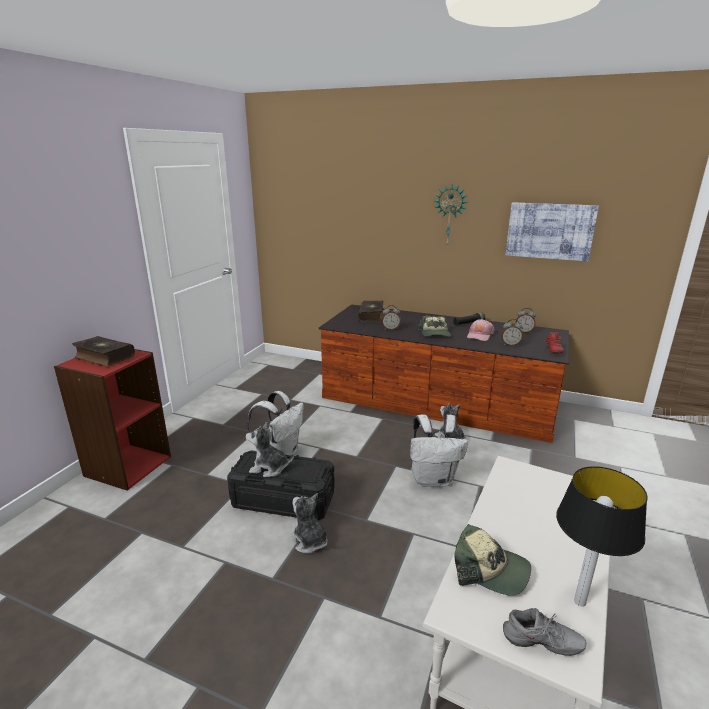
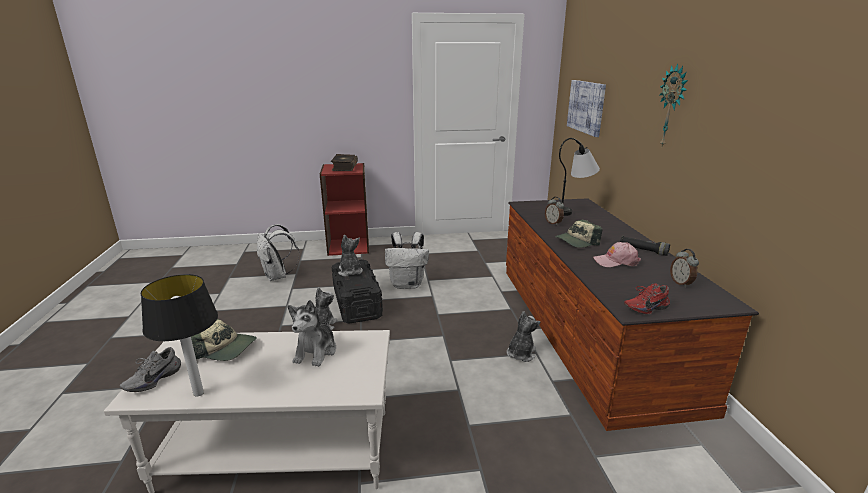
camera: 60 degrees right, 0 degrees up
book [358,301,384,322] -> table lamp [559,138,600,216]
white backpack [410,414,468,487] -> white backpack moved to [257,224,299,281]
cap [454,524,531,596] -> cap turned 75 degrees counterclockwise [191,319,257,361]
alarm clock [501,319,523,346] -> none
grey shoe [503,608,586,656] -> grey shoe turned 45 degrees clockwise [120,347,181,392]
picture [505,202,599,261] -> picture moved to [567,80,606,137]
none -> plush toy [288,300,336,367]

